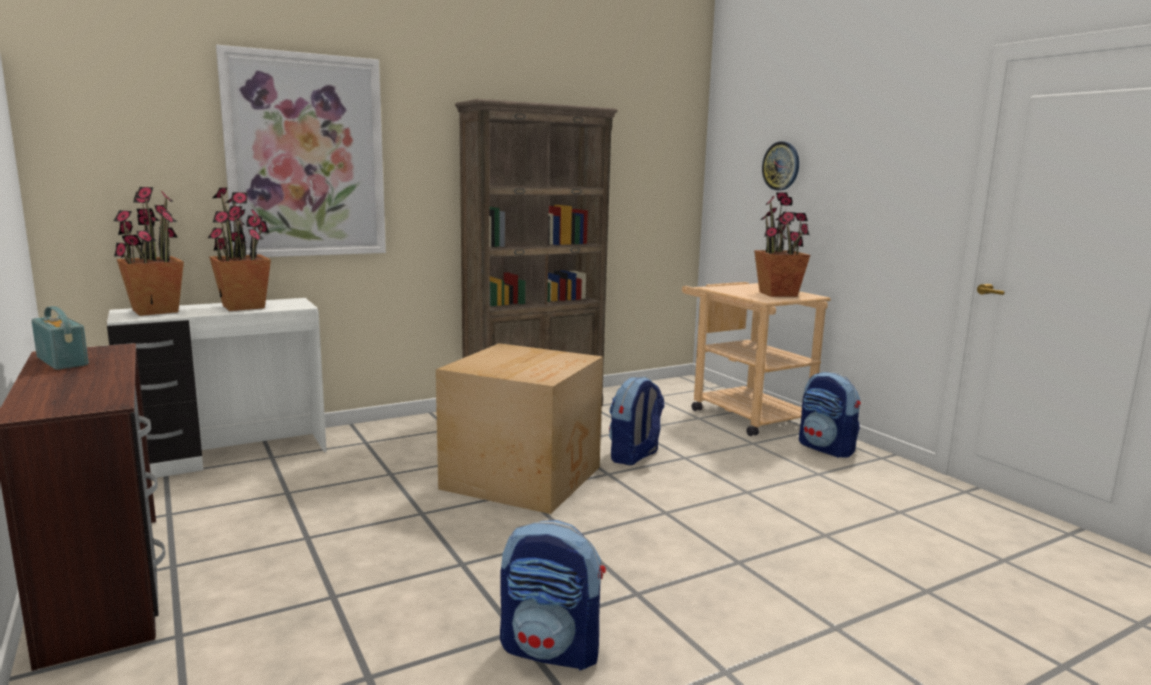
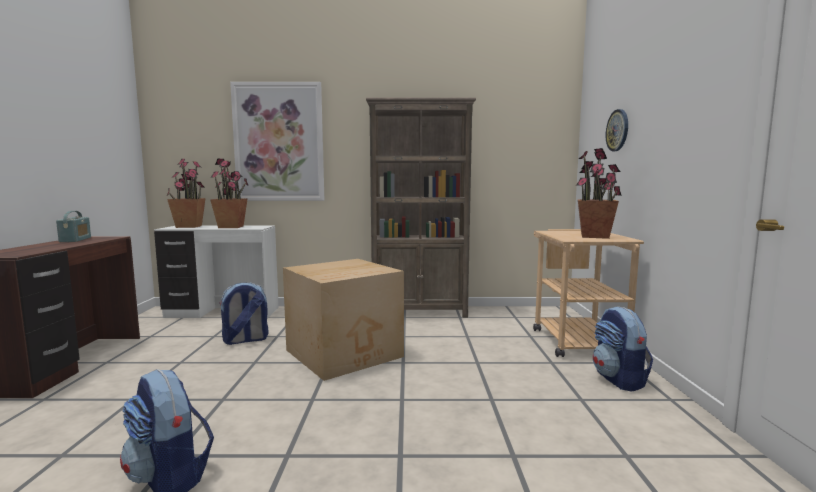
camera: 30 degrees right, 5 degrees down
backpack [609,376,665,465] -> backpack moved to [219,282,269,345]

